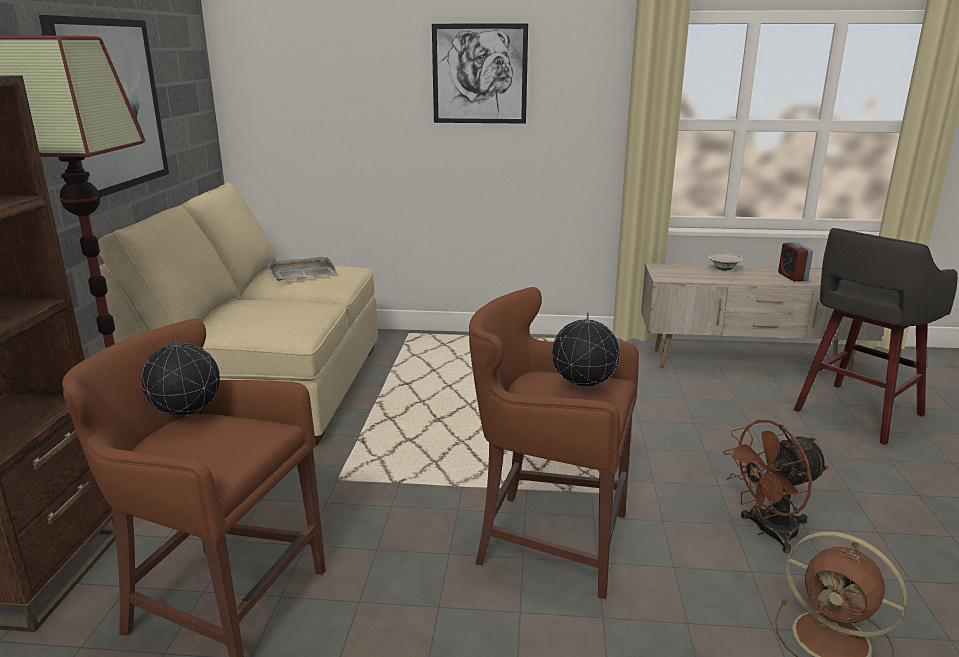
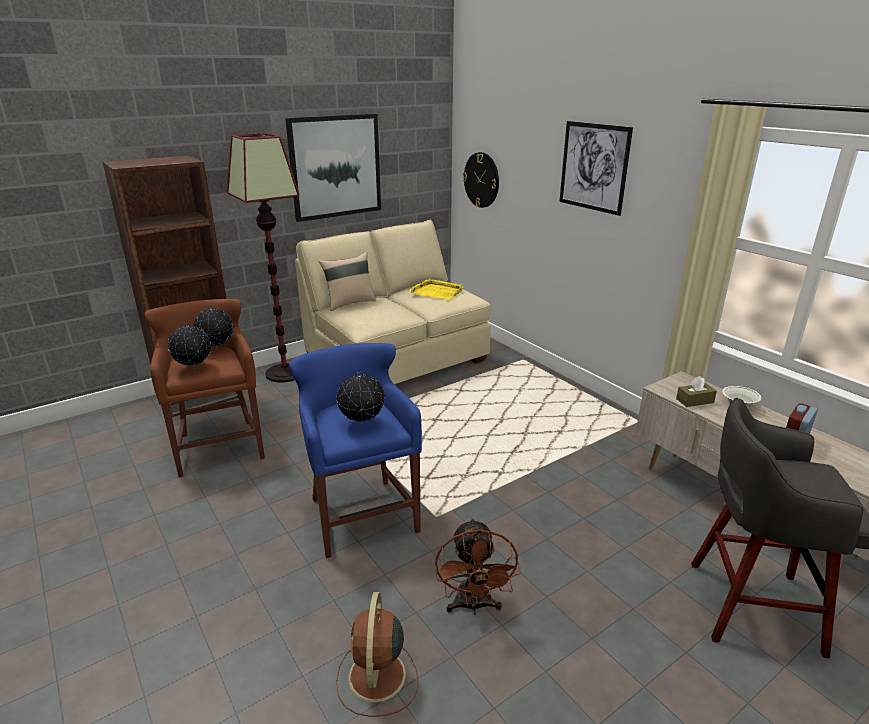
camera: 50 degrees right, 5 degrees up
grey tray [267,257,337,281] -> yellow tray [409,278,464,299]
brown stool [469,287,639,599] -> blue stool [289,343,422,558]
brown fan [723,420,829,553] -> brown fan turned 120 degrees counterclockwise [435,518,521,614]
none -> globe [168,322,211,369]
none -> beige pillow [319,252,376,311]
none -> wall clock [463,152,499,208]
none -> brown tissue box [676,376,717,407]

